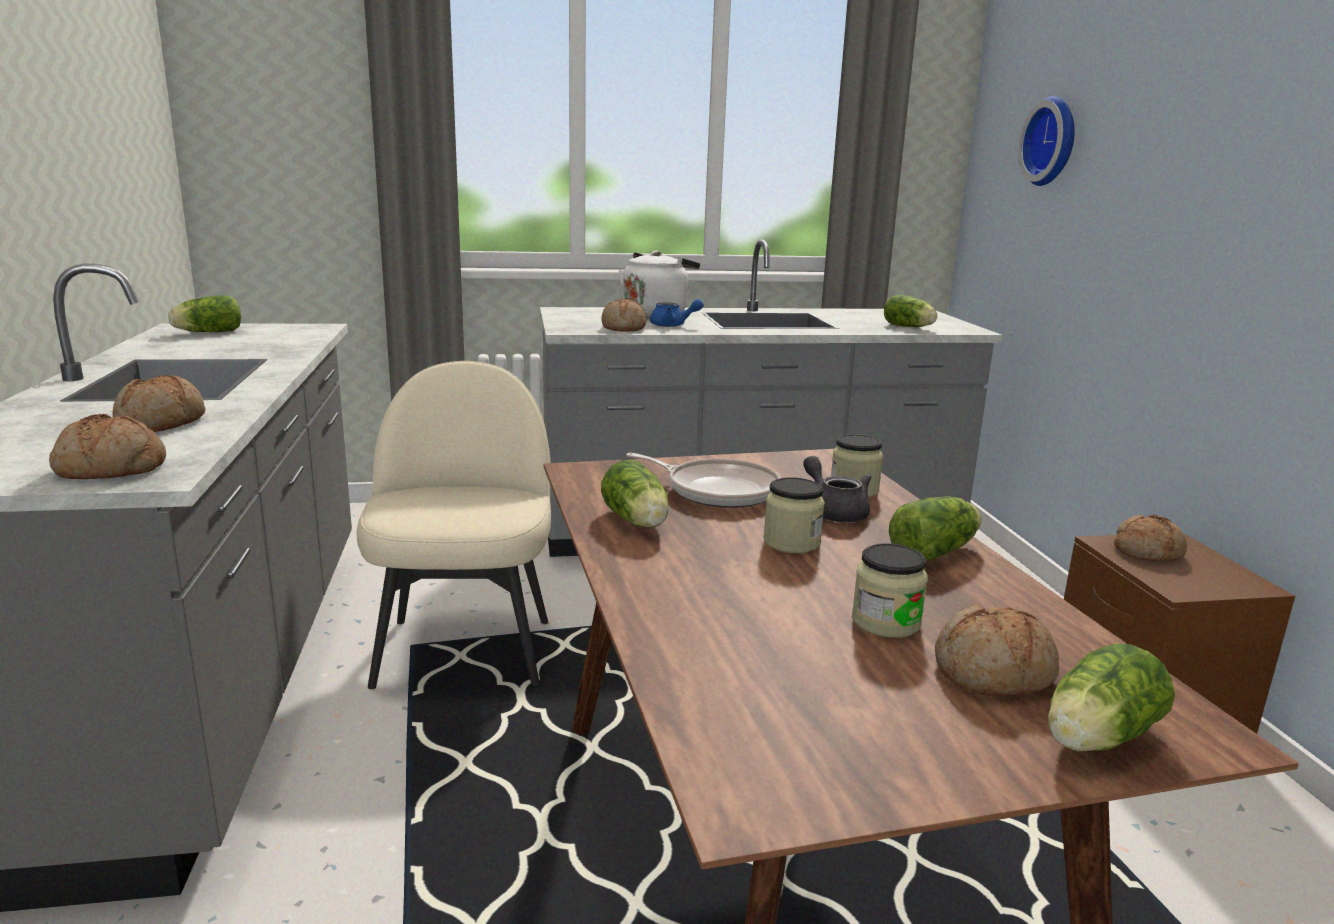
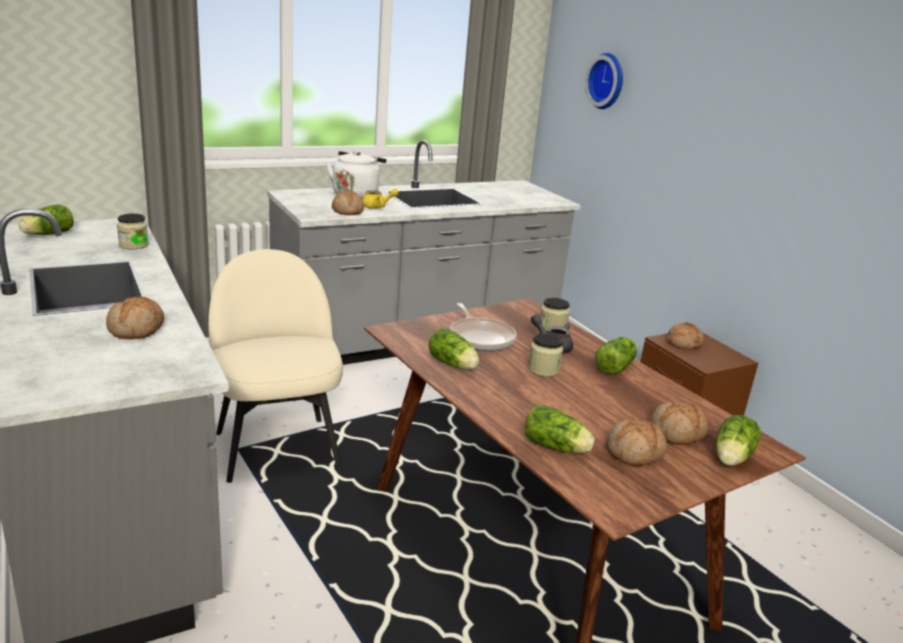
camera: 20 degrees left, 5 degrees up
bread [49,414,166,479] -> bread moved to [606,419,667,466]
frying pan [626,453,780,508] -> frying pan turned 60 degrees clockwise [450,303,517,351]
blue teapot [650,299,704,327] -> yellow teapot [362,189,399,209]
jar [852,543,928,638] -> jar moved to [117,213,149,249]
lettuce [884,295,937,327] -> lettuce moved to [525,405,595,453]

